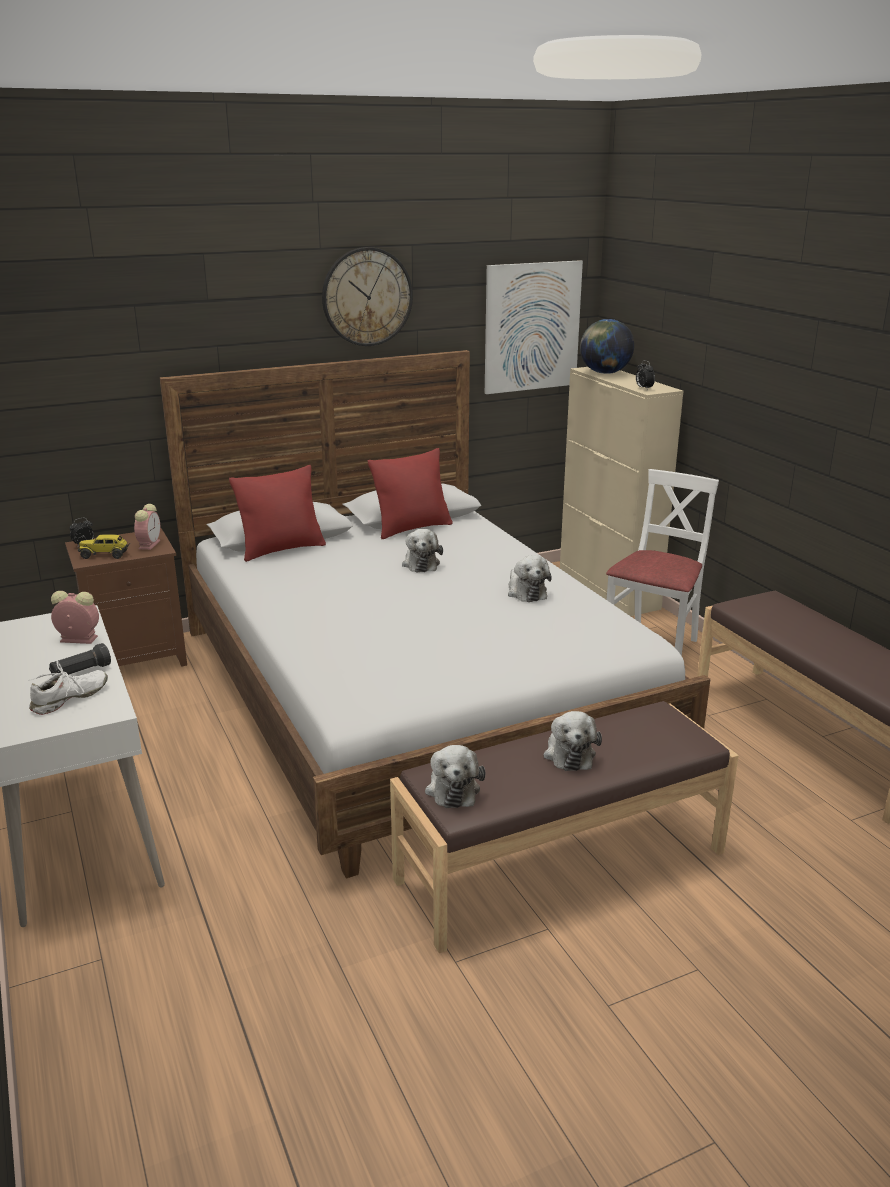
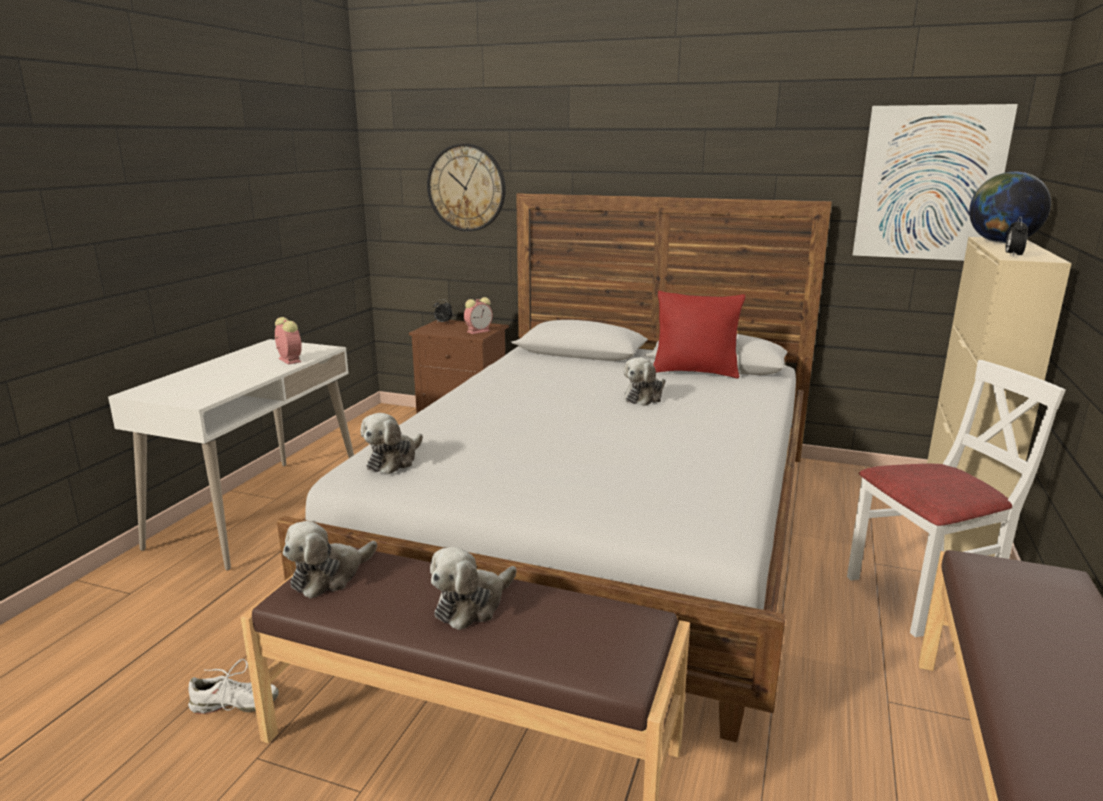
camera: 45 degrees right, 5 degrees down
white shoe [28,661,108,715] -> white shoe moved to [188,659,279,714]
black flashlight [49,643,111,676] -> none
toy truck [78,534,130,559] -> none
red pillow [229,465,326,562] -> none
wall clock [322,247,413,346] -> wall clock moved to [427,143,506,232]
plush toy [508,555,551,602] -> plush toy moved to [360,413,423,474]

